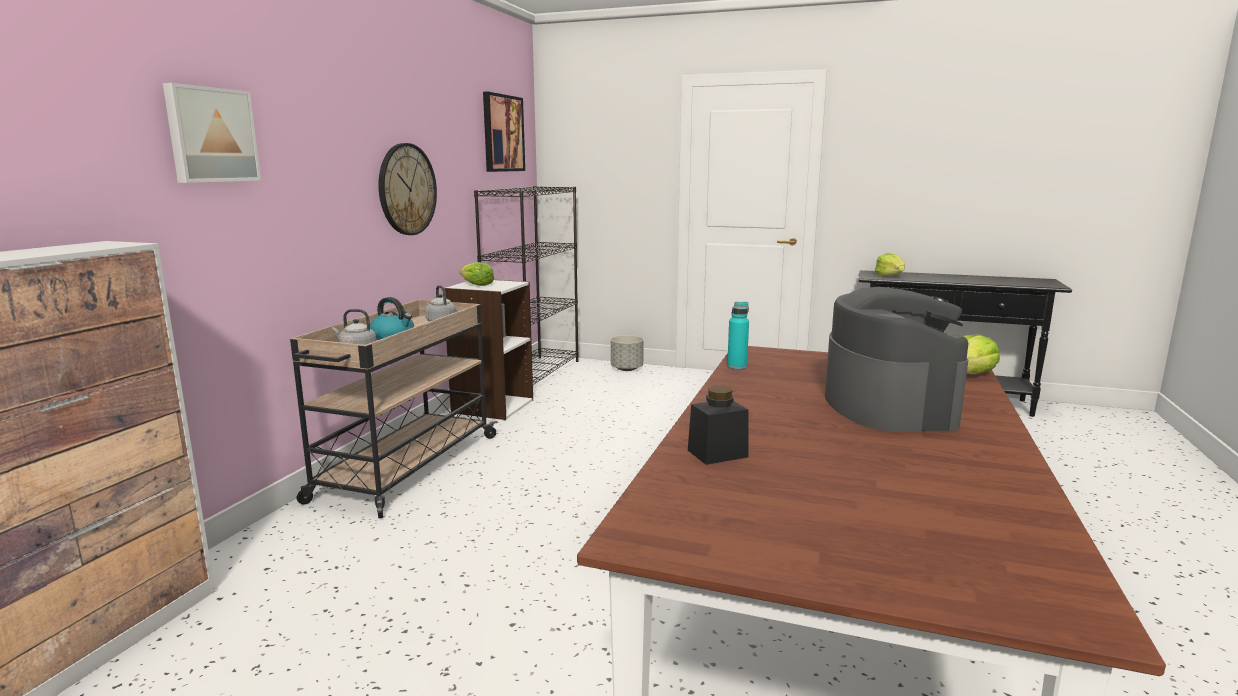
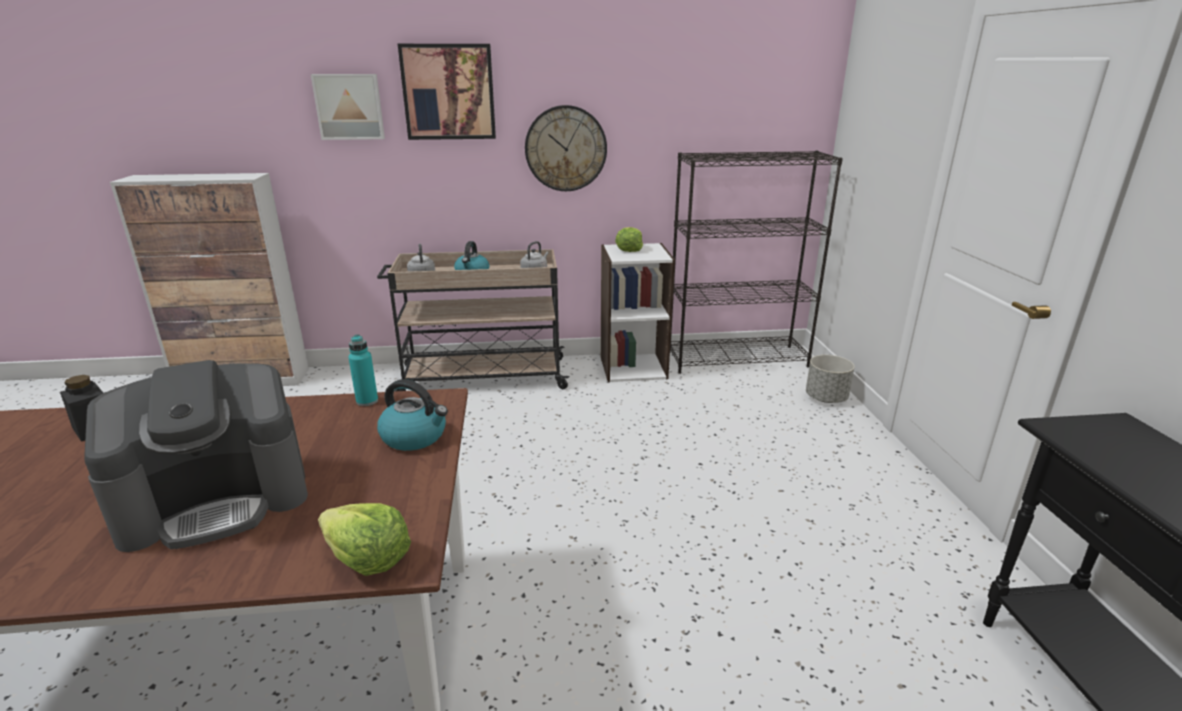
camera: 65 degrees right, 10 degrees up
picture [483,92,525,172] -> picture moved to [398,44,496,140]
lettuce [875,253,905,276] -> none
none -> kettle [377,379,448,451]

